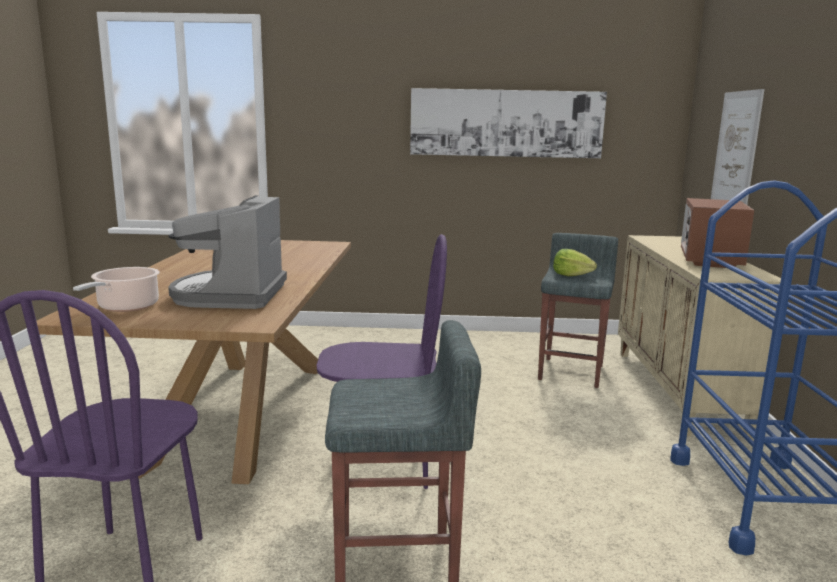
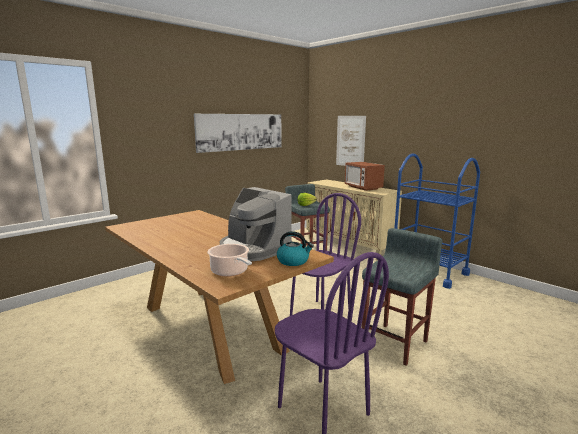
camera: 45 degrees left, 0 degrees up
none -> kettle [277,231,314,266]

